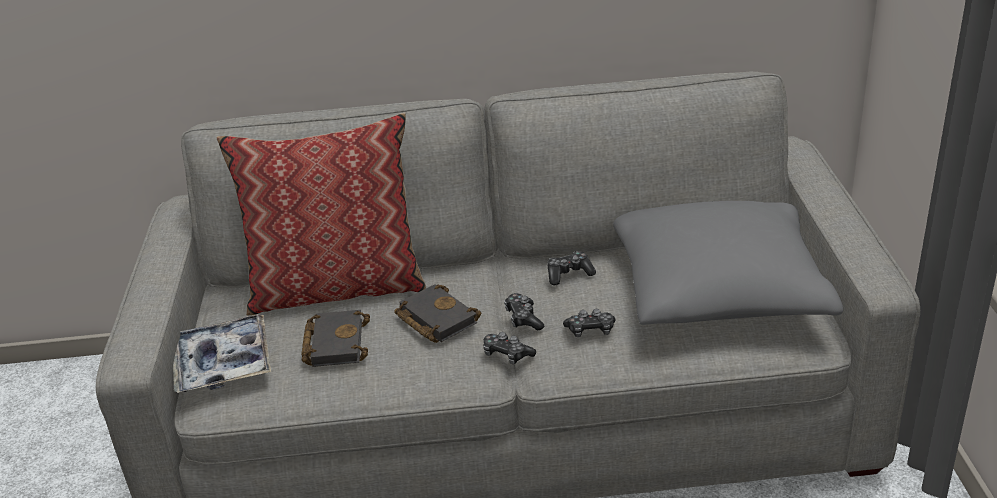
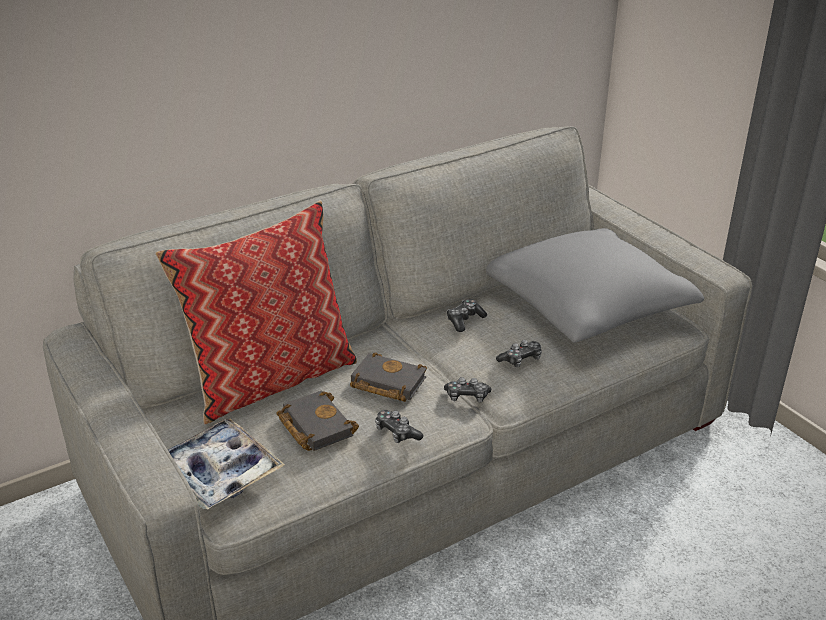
camera: 30 degrees left, 0 degrees up
game controller [504,293,544,330] -> game controller moved to [375,410,423,443]

